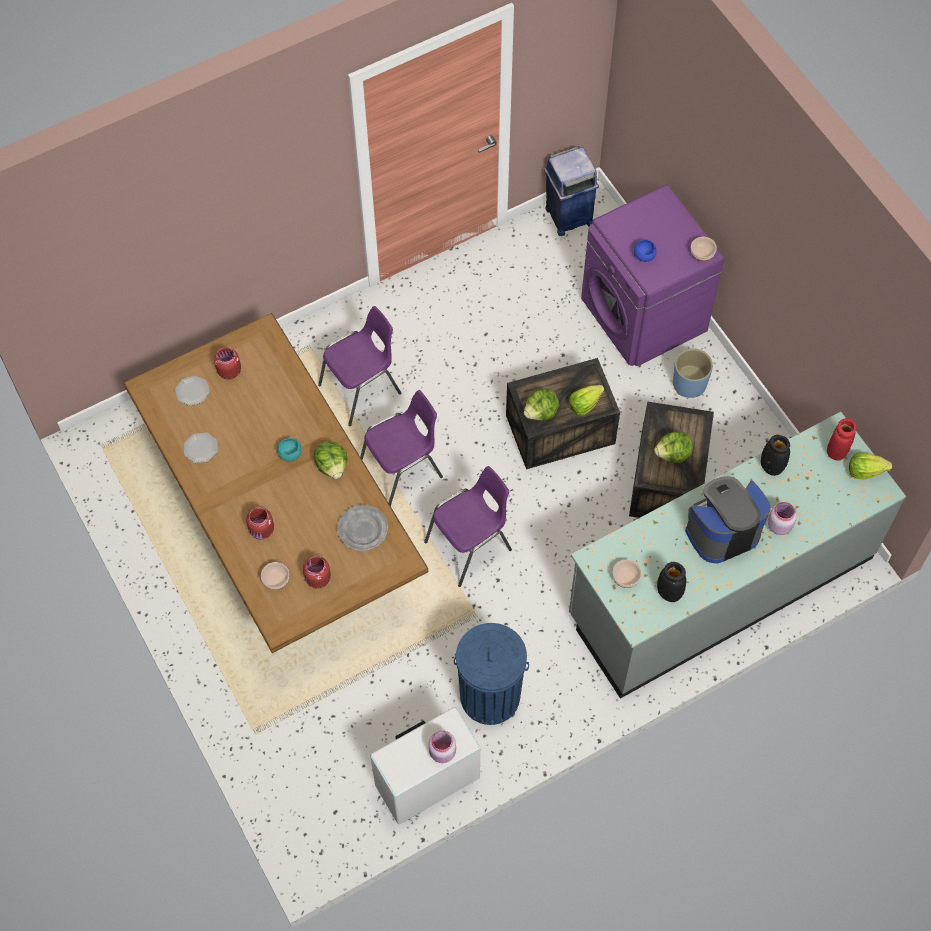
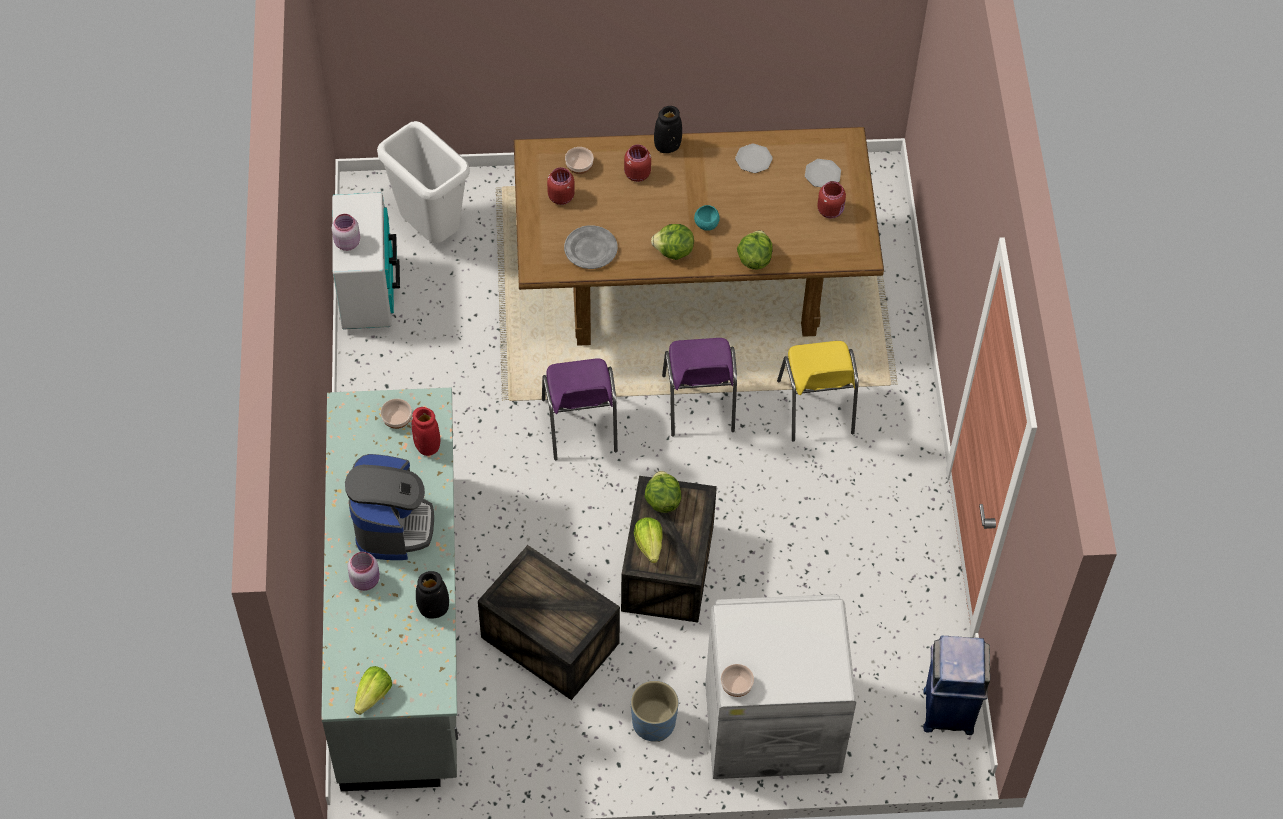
camera: 115 degrees right, 5 degrees down
purple chair [318,306,401,426] -> yellow chair [777,341,858,442]
blue trash can [454,623,529,725] -> none
purple washing machine [581,184,724,366] -> white washing machine [705,594,856,779]
blue bowl [634,239,657,262] -> none
lettuce [654,431,693,463] -> lettuce moved to [737,230,773,270]
black vase [657,562,686,602] -> black vase moved to [654,106,682,153]
red vase [827,418,857,461] -> red vase moved to [412,407,440,456]
none -> white trash can [377,121,470,243]

